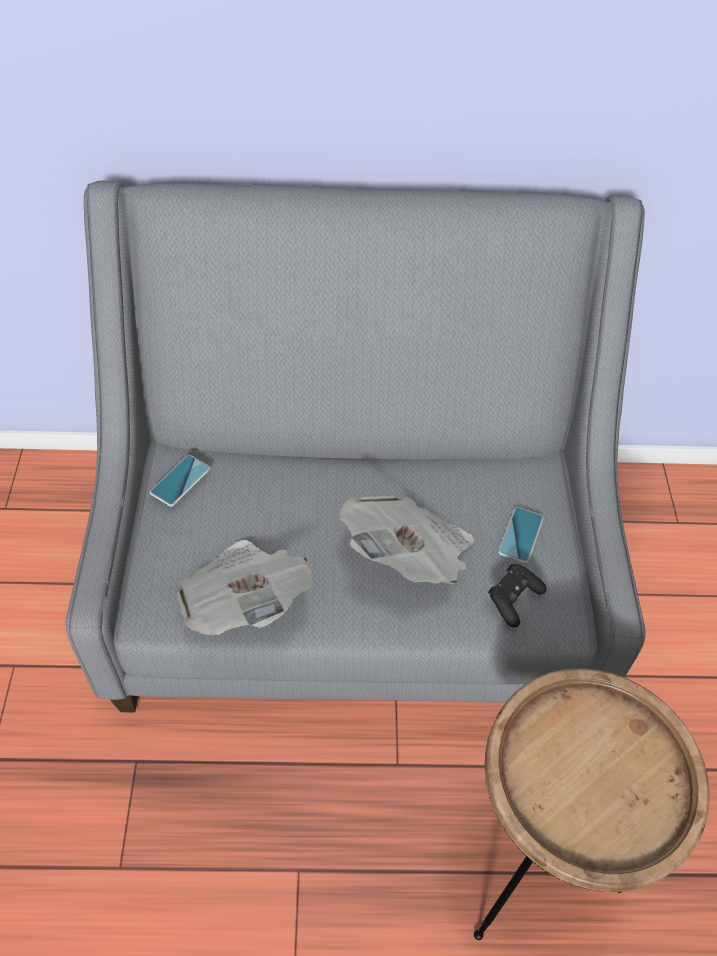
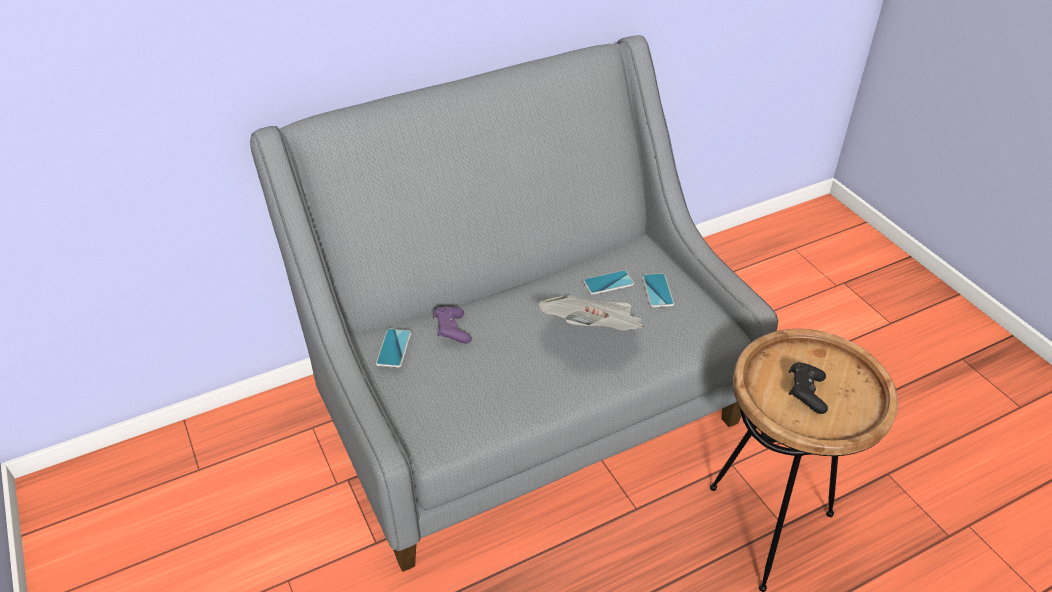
camera: 25 degrees left, 10 degrees down
newspaper [177,540,314,635] -> none
black game controller [488,564,546,628] -> black game controller moved to [789,362,828,414]
none -> purple game controller [433,307,472,344]
none -> phone [583,270,634,295]

